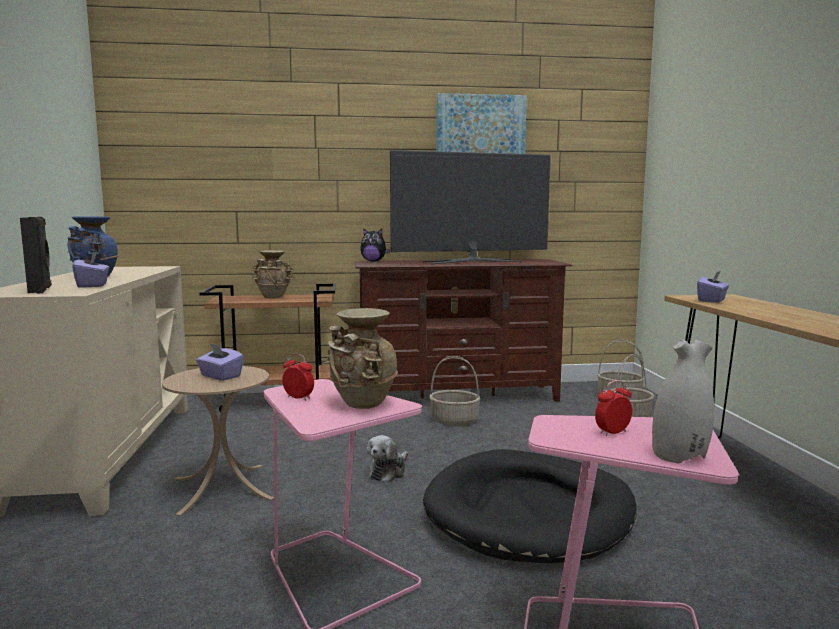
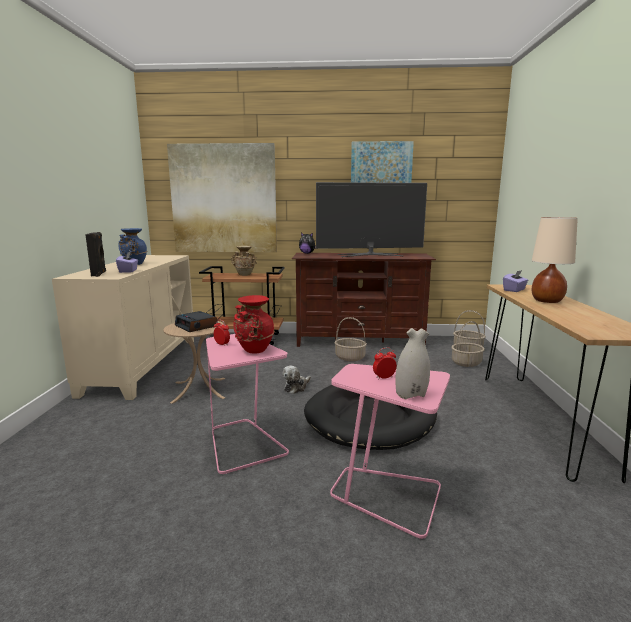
camera: 10 degrees right, 5 degrees up
purple tissue box [196,343,244,381] -> alarm clock [175,311,217,332]
beige vase [324,308,398,409] -> red vase [233,295,275,354]
none -> picture [167,143,277,252]
none -> beige table lamp [532,217,578,303]

